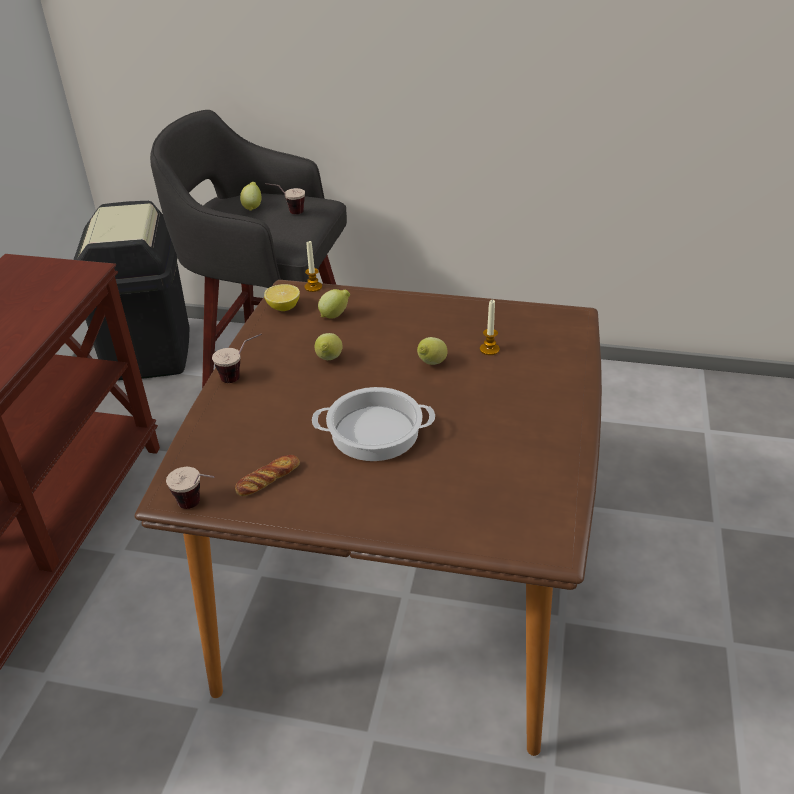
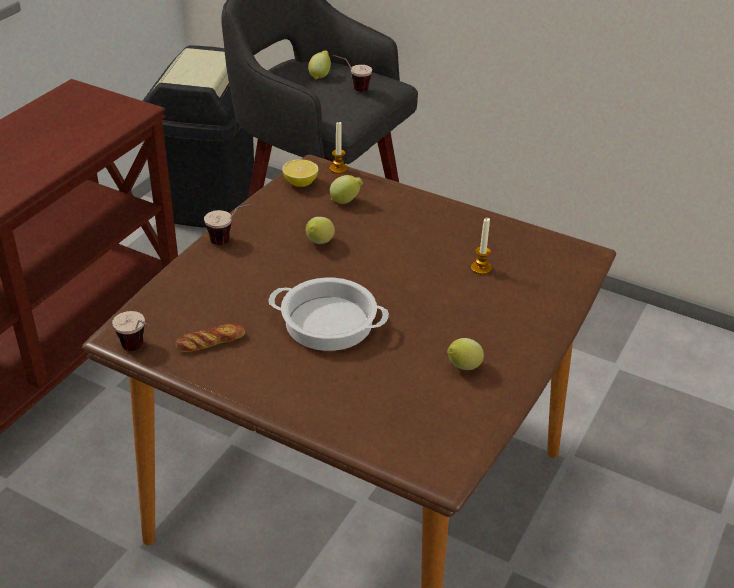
camera: 15 degrees right, 0 degrees up
lemon [417,337,448,365] -> lemon moved to [447,338,484,370]

